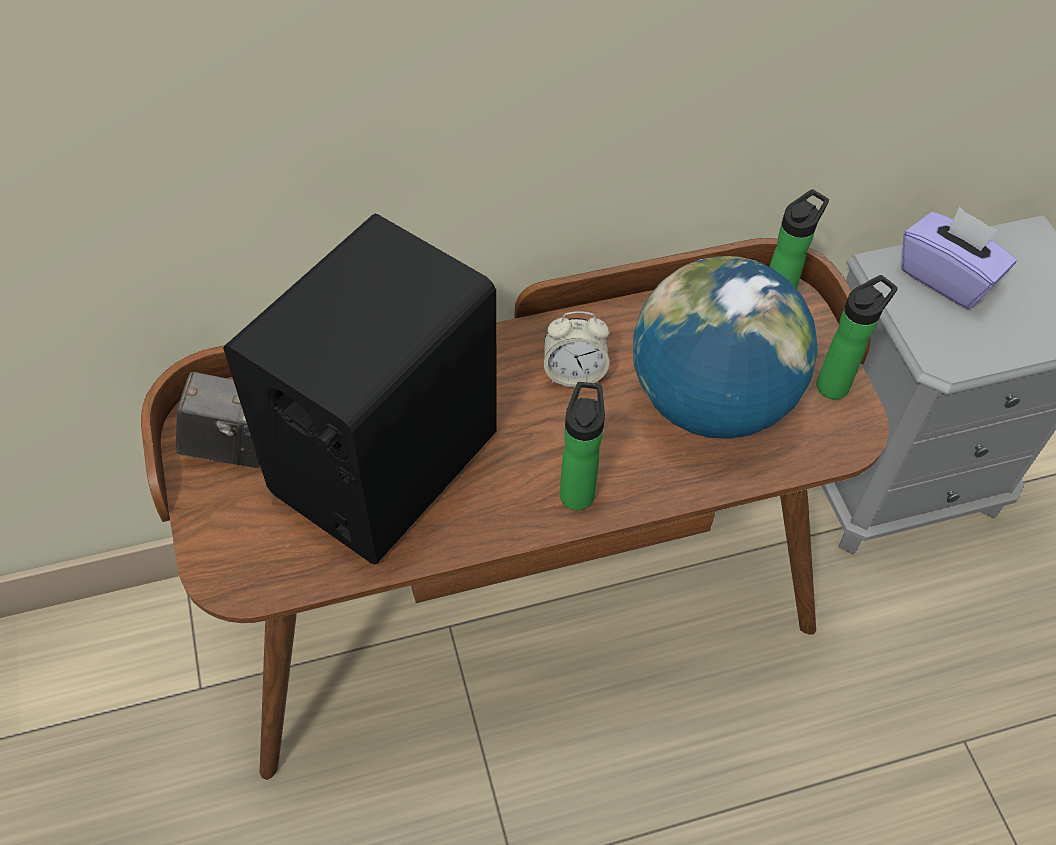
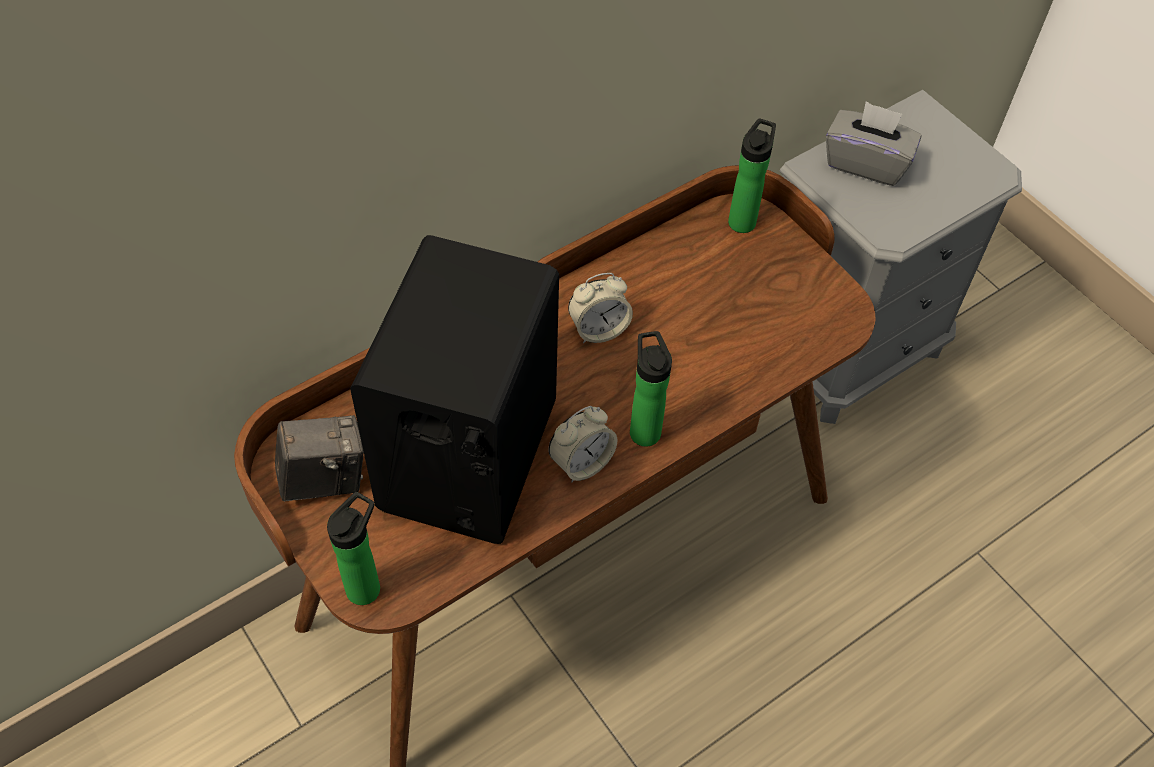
camera: 20 degrees left, 0 degrees up
globe [633,256,818,439] -> none
bottle [817,275,898,399] -> bottle moved to [327,492,380,605]
purple tissue box [902,207,1017,309] -> grey tissue box [826,101,921,186]
none -> alarm clock [549,406,617,482]

